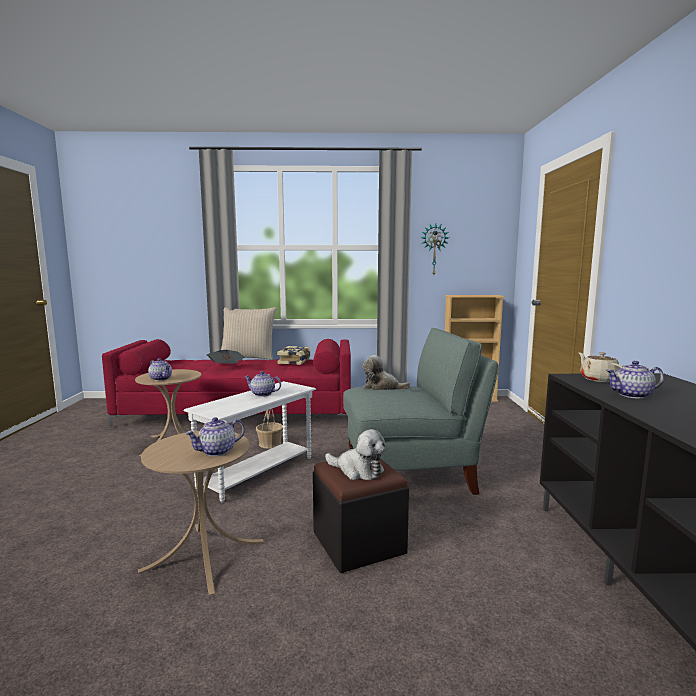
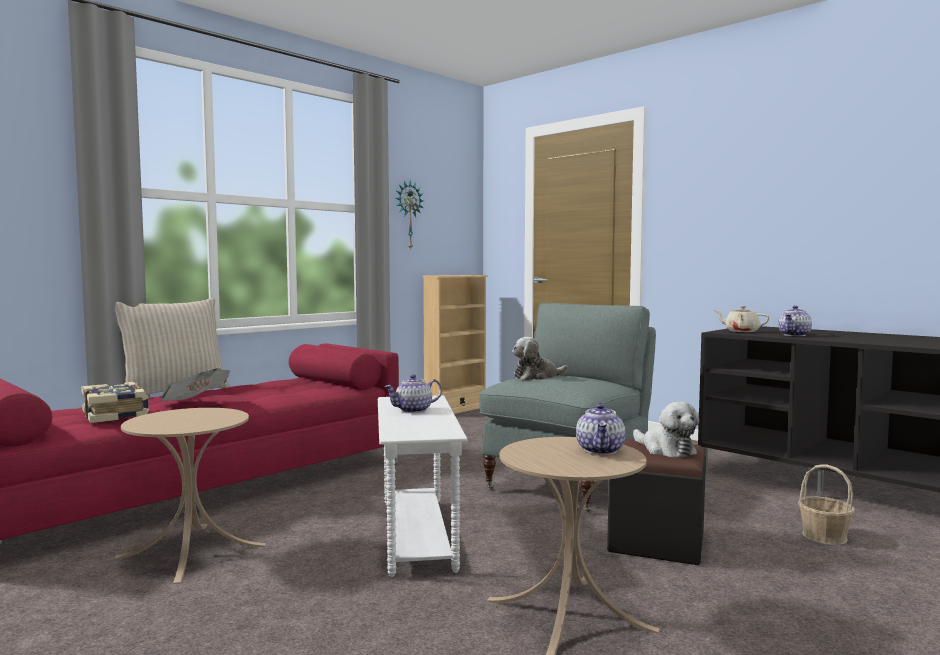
camera: 45 degrees left, 5 degrees down
teapot [148,358,172,381] -> none
basket [256,408,283,448] -> basket moved to [798,465,855,545]
book [277,346,311,365] -> book moved to [81,382,149,423]
plush toy [325,429,385,480] -> plush toy turned 75 degrees clockwise [633,402,699,458]

